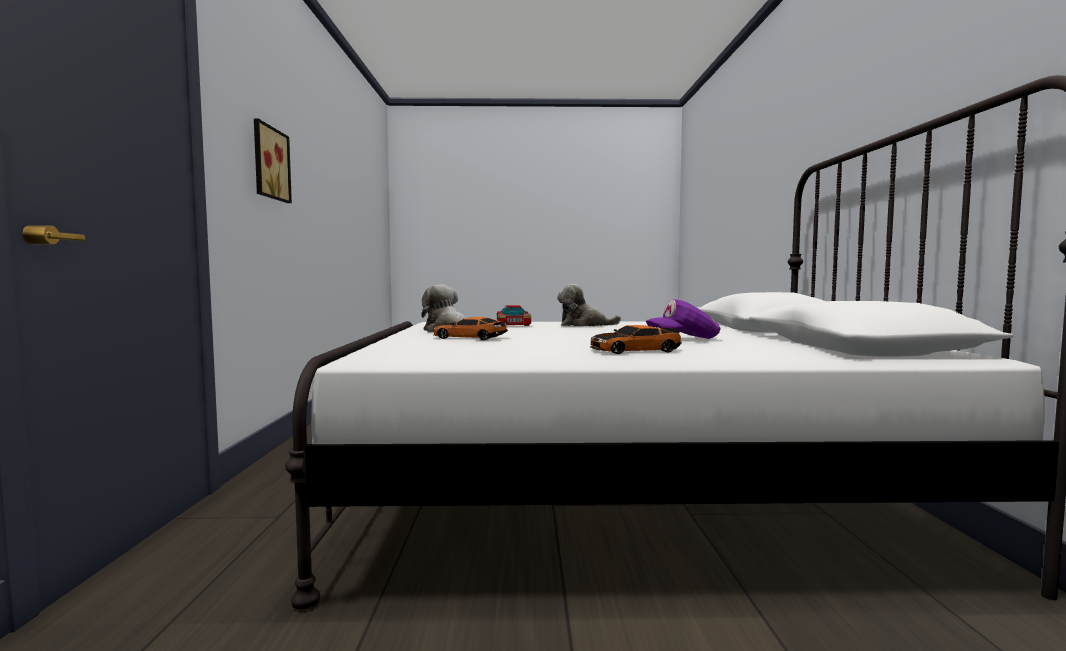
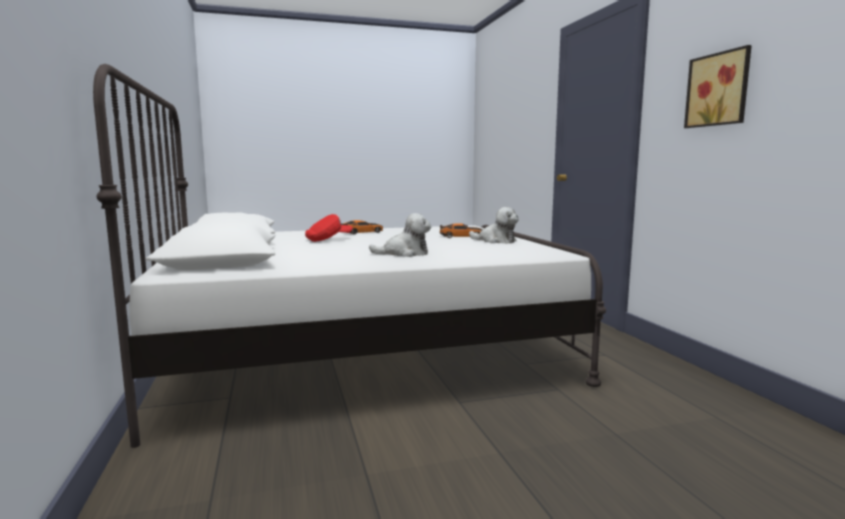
camera: 165 degrees right, 5 degrees up
toy car [497,305,531,326] -> none
purple cap [646,299,721,339] -> red cap [305,214,353,242]

